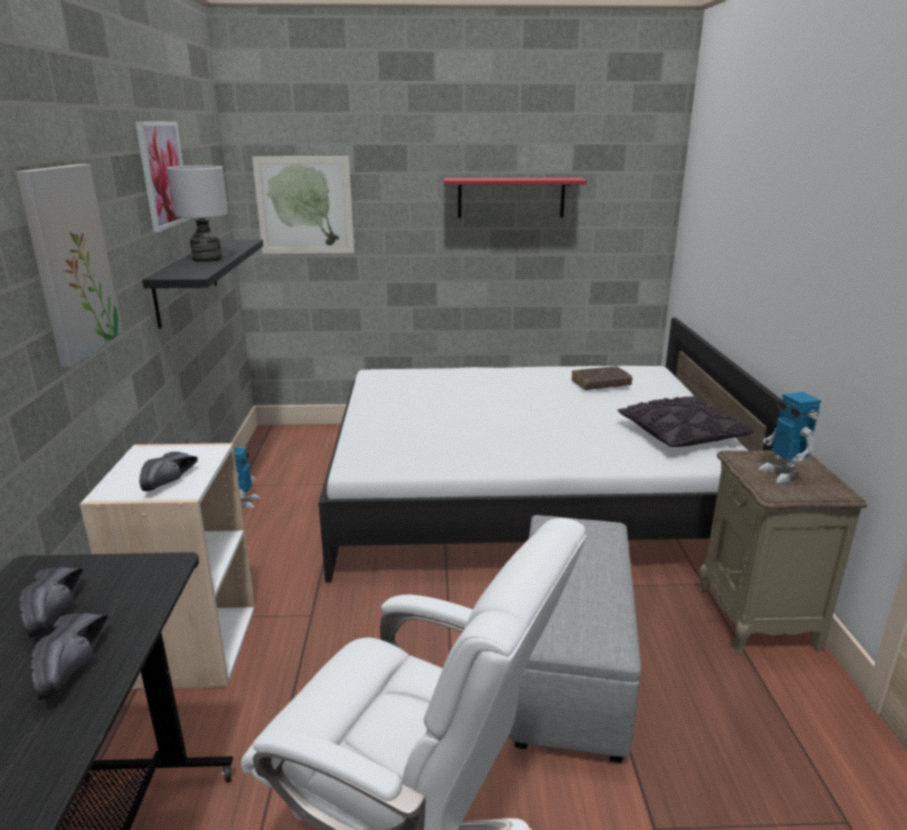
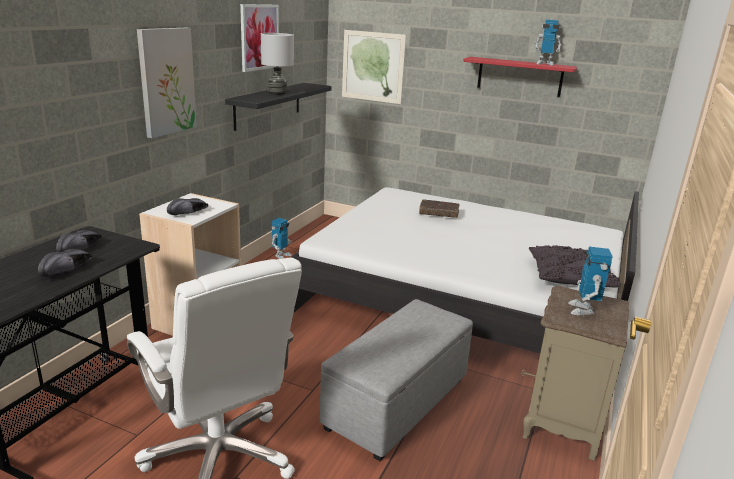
camera: 25 degrees right, 0 degrees up
brown book [571,366,633,390] -> brown book moved to [419,199,460,218]
none -> toy robot [534,20,562,66]

